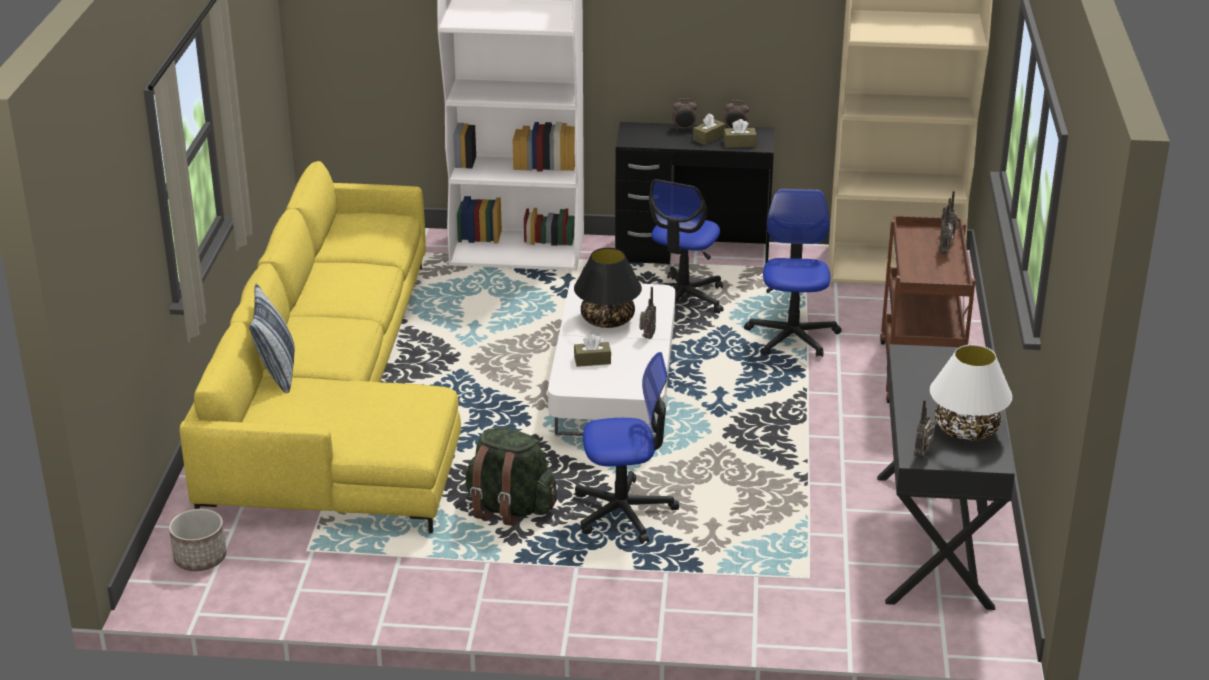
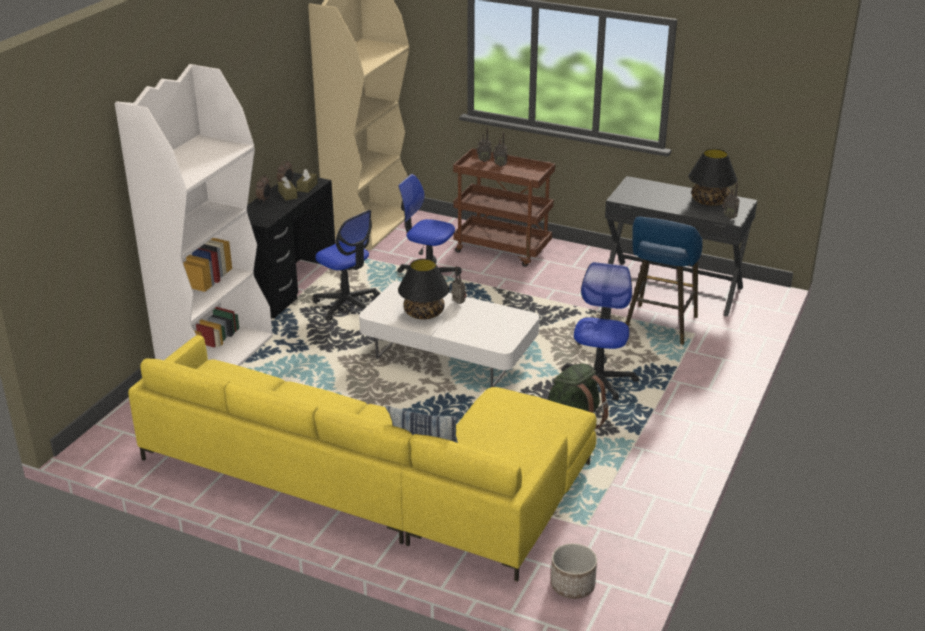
camera: 70 degrees left, 0 degrees up
brown tissue box [574,334,611,367] -> none
white table lamp [930,345,1012,441] -> black table lamp [688,149,737,206]
none -> blue stool [625,217,702,345]

